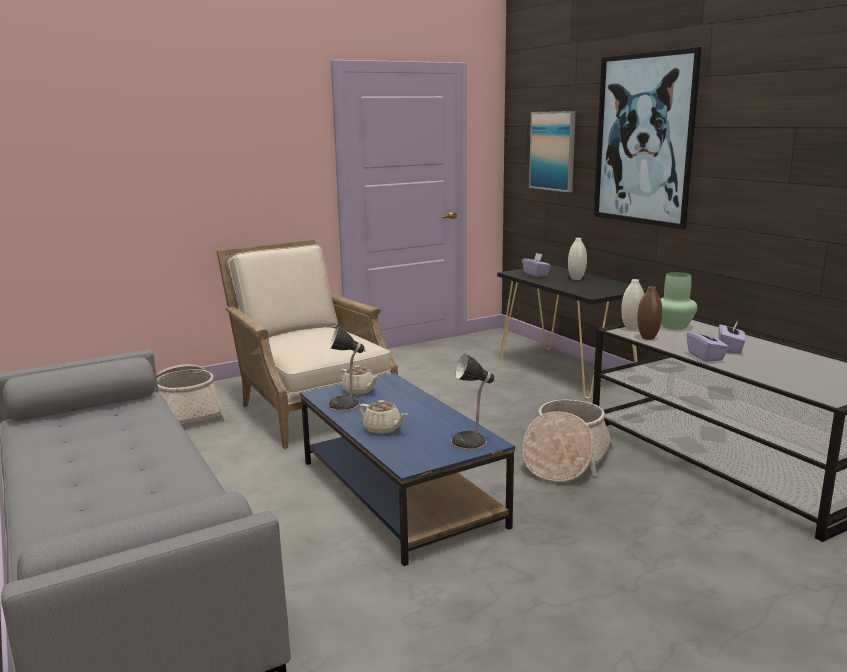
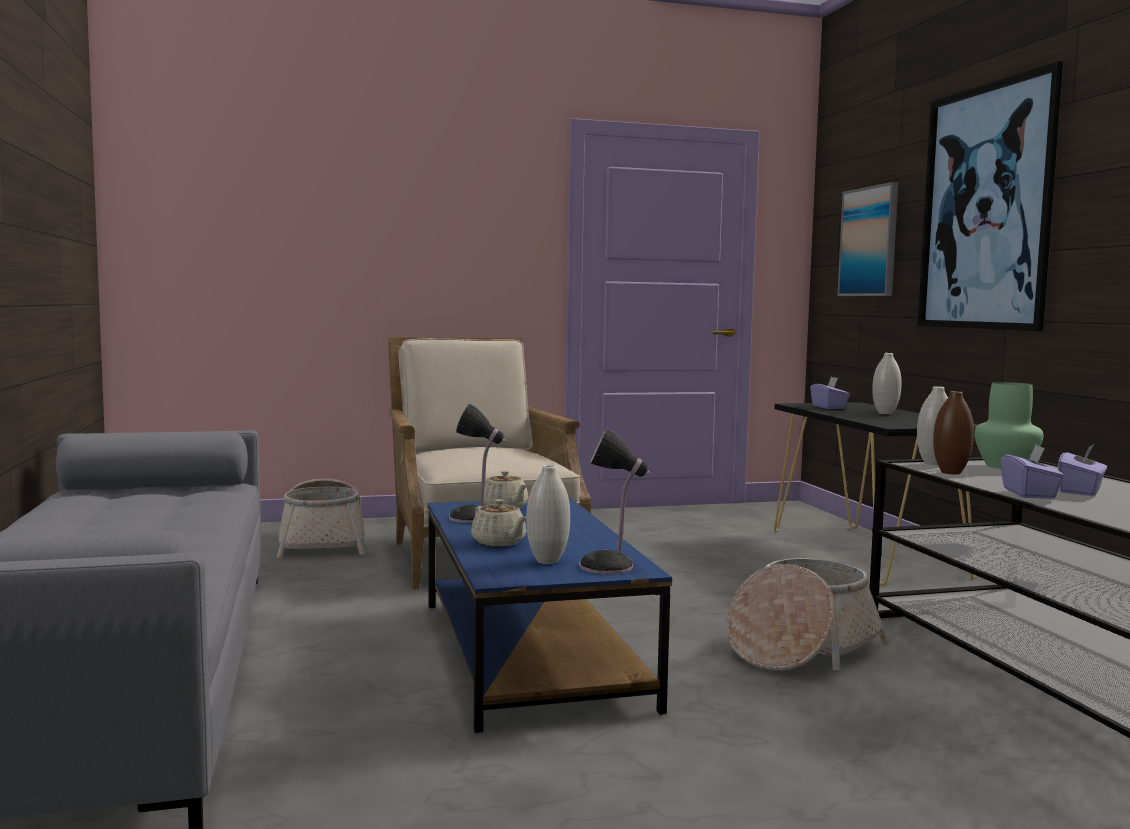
camera: 15 degrees right, 10 degrees down
none -> white vase [526,465,570,564]

